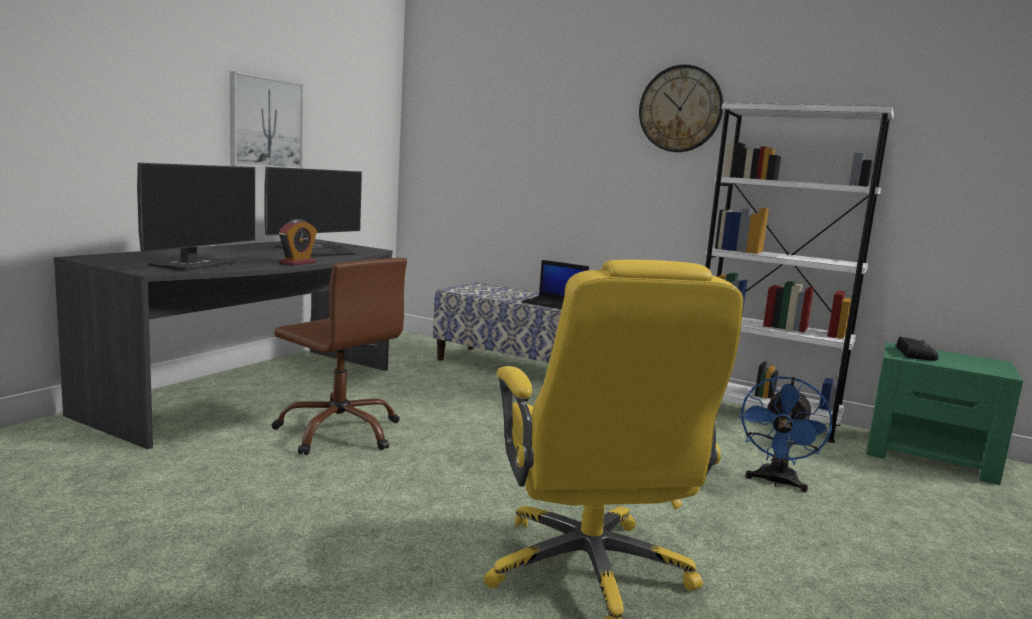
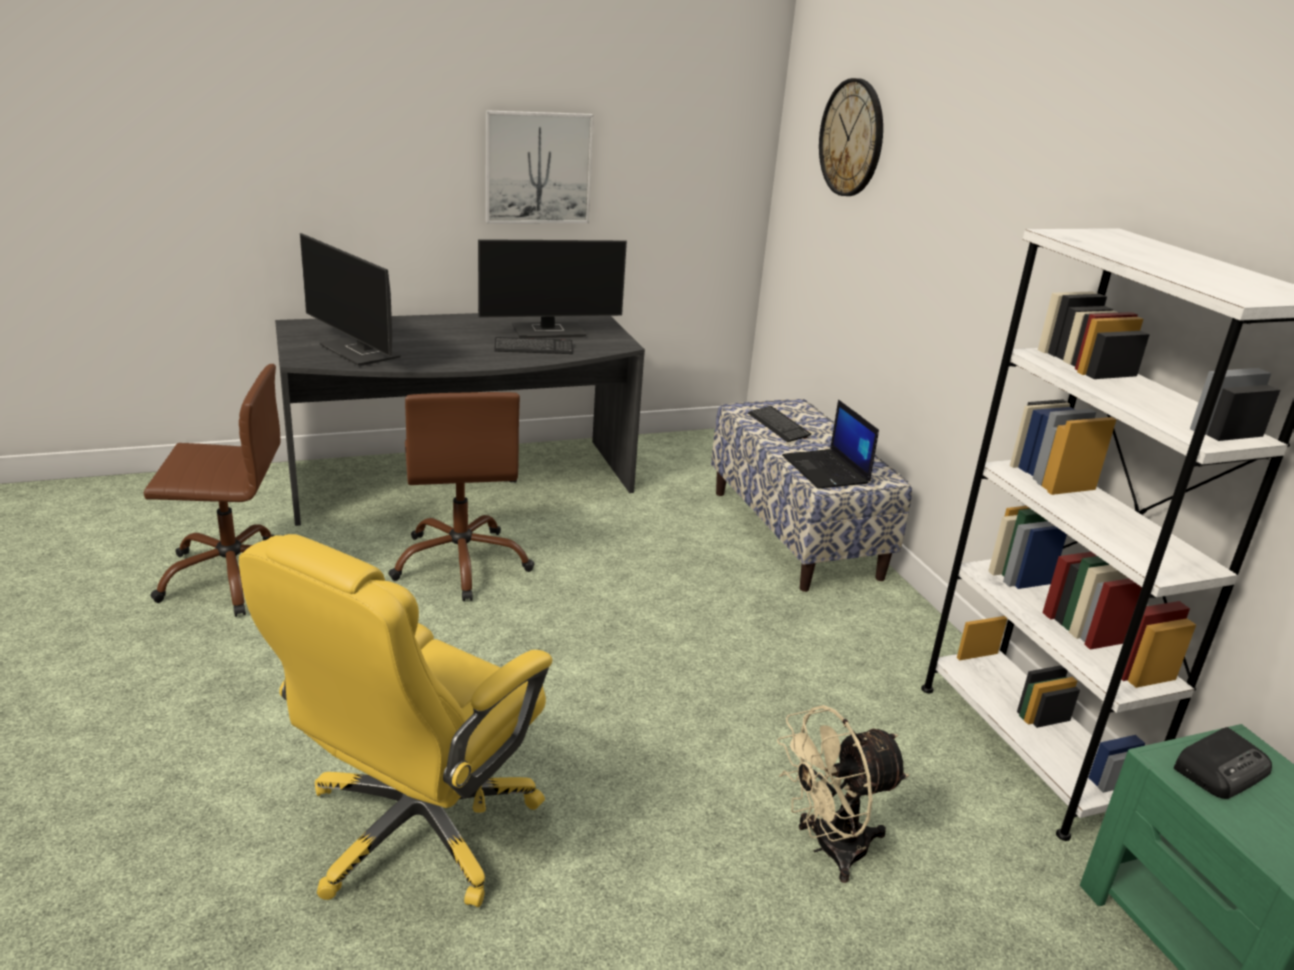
camera: 40 degrees right, 15 degrees up
monitor [137,163,255,271] -> monitor turned 75 degrees clockwise [300,233,401,366]
alarm clock [279,219,317,266] -> none
wall clock [639,65,724,152] -> wall clock moved to [819,78,883,196]
blue fan [739,376,832,493] -> beige fan [777,705,909,883]
none -> brown office chair [144,364,281,617]
none -> keyboard [748,406,811,442]

